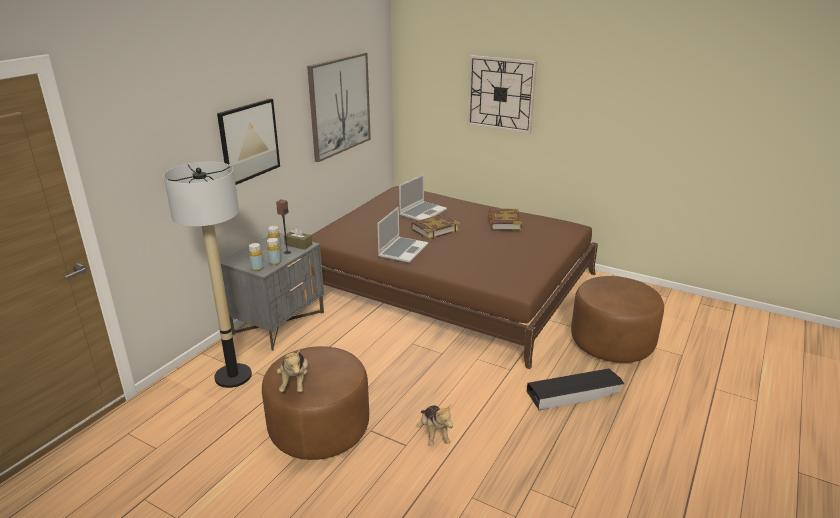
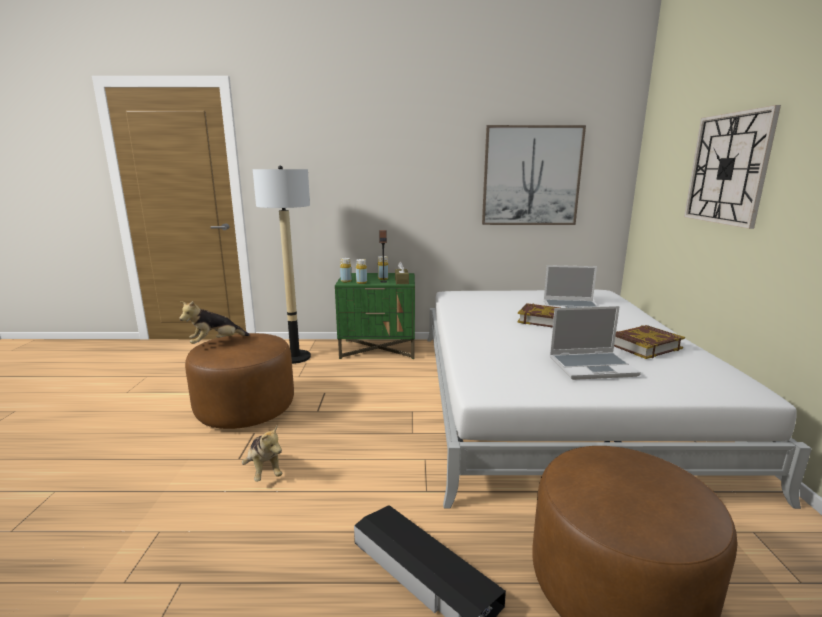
camera: 60 degrees right, 10 degrees down
picture [217,98,280,185] -> none
grey nightstand [220,233,324,351] -> green nightstand [335,273,415,359]
brown bed [312,186,598,369] -> white bed [427,290,812,509]
laptop [377,207,428,263] -> laptop moved to [549,306,641,380]
plush toy [417,404,453,445] -> plush toy turned 75 degrees counterclockwise [242,425,282,481]

